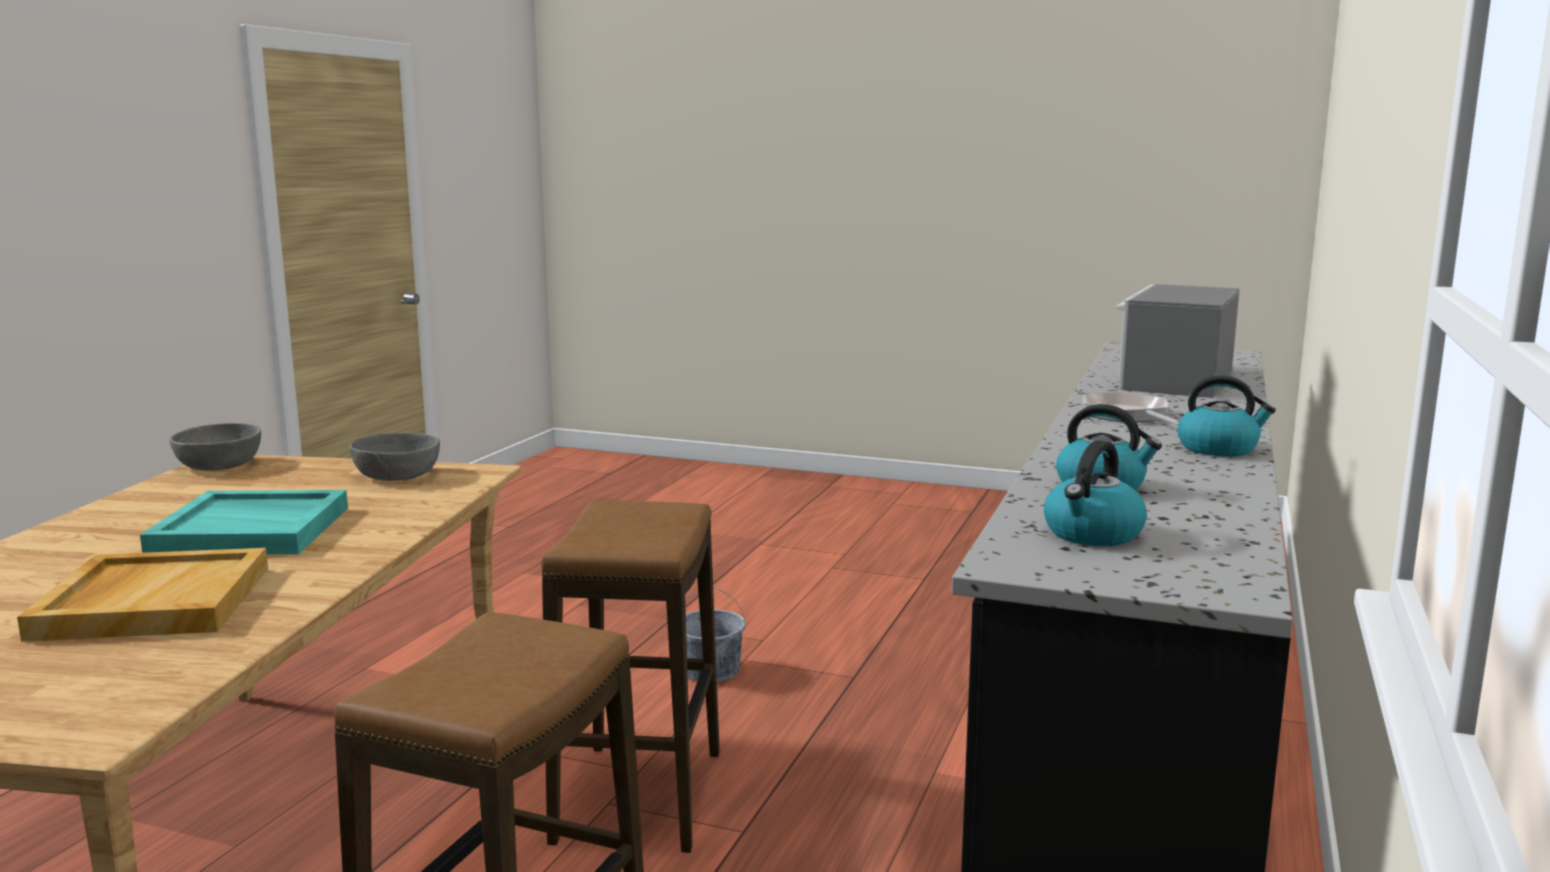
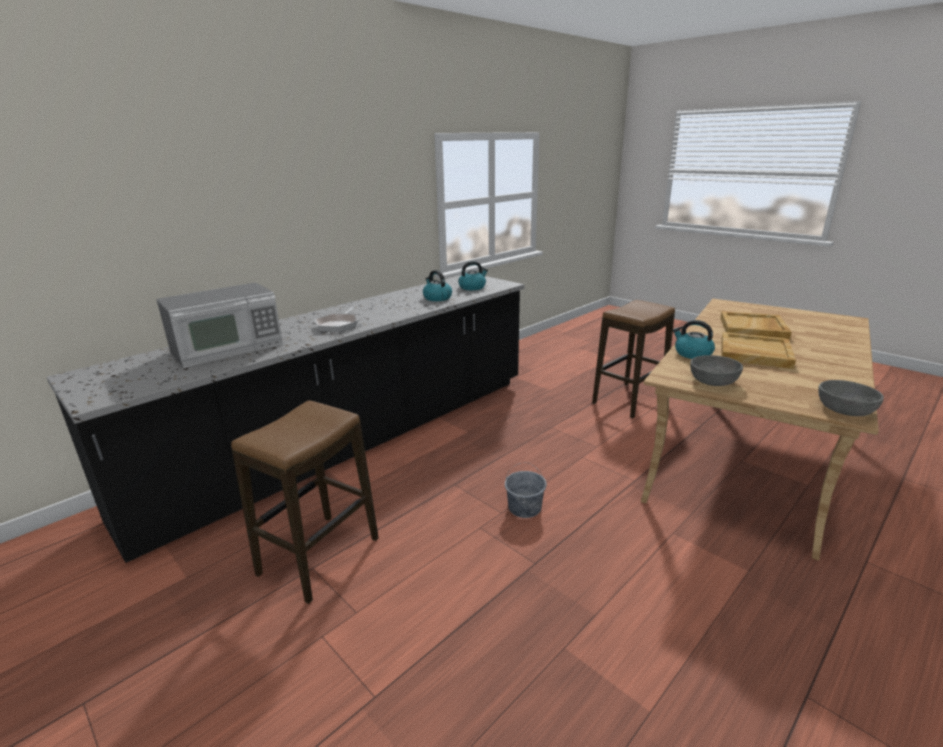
camera: 155 degrees left, 10 degrees up
turquoise tray [140,490,348,554] -> beige tray [721,332,796,369]
stool [541,501,720,853] -> stool moved to [231,400,379,604]
kettle [1177,375,1276,457] -> kettle moved to [673,320,715,359]

